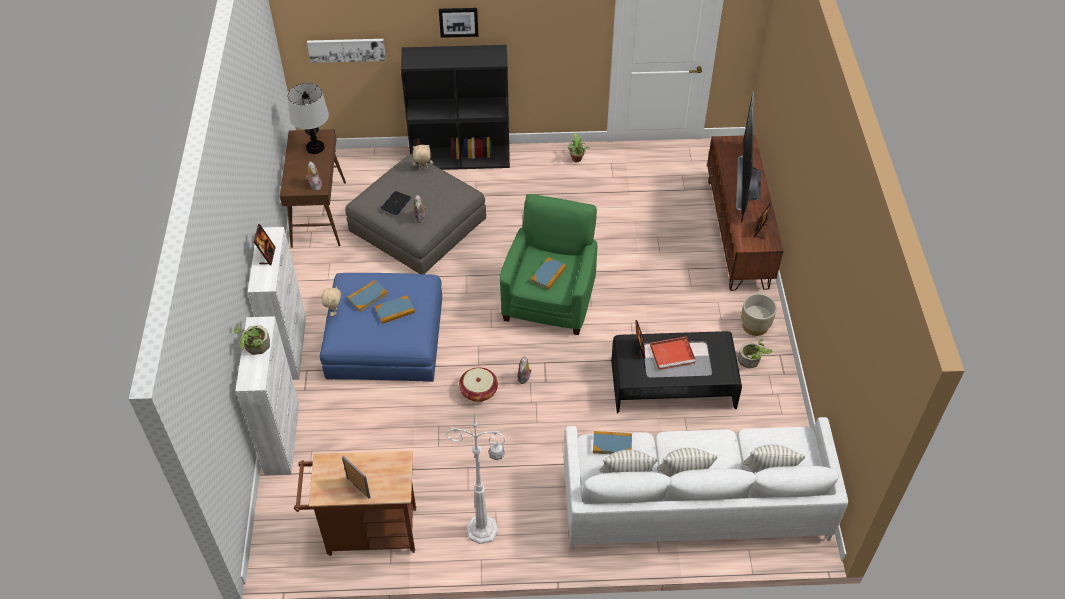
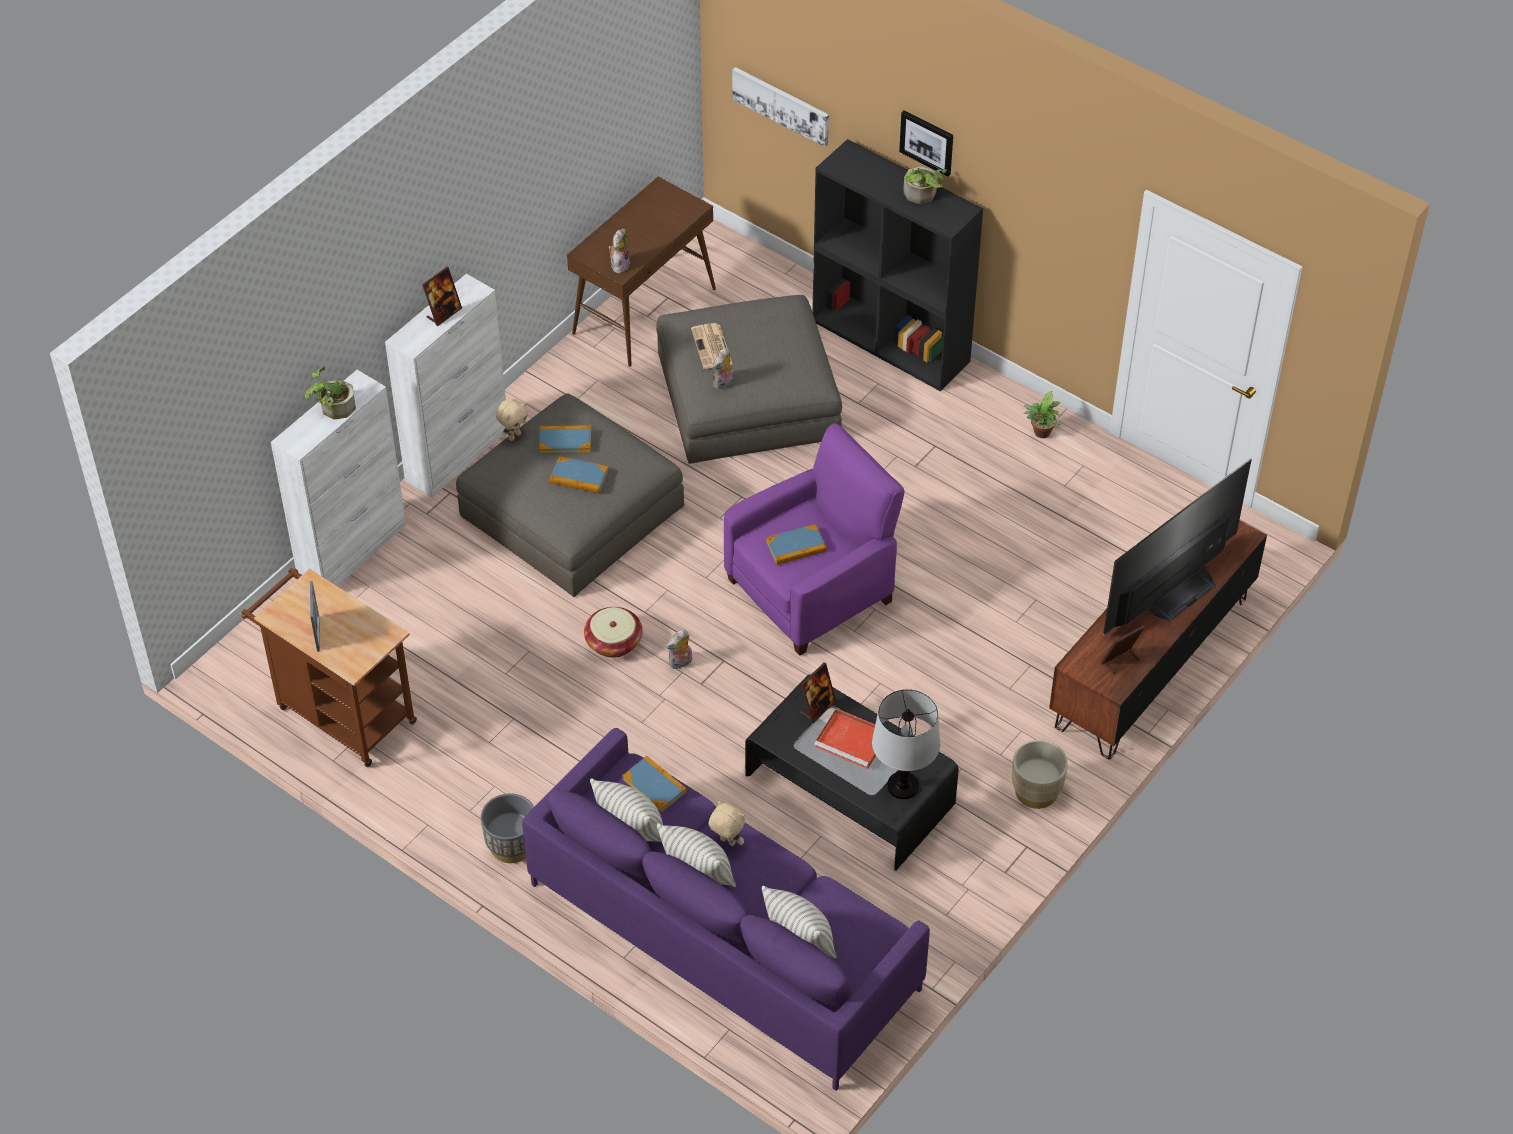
camera: 40 degrees right, 0 degrees up
table lamp [288,83,329,154] -> table lamp moved to [872,689,940,799]
blue ottoman [320,273,442,382] -> grey ottoman [456,394,684,597]
laptop [381,191,411,215] -> newspaper [691,323,732,369]
beige plush toy [413,145,433,169] -> beige plush toy moved to [709,801,745,846]
white floor lamp [446,414,506,544] -> none
green armchair [500,194,597,335] -> purple armchair [724,423,905,656]
white sofa [564,417,848,551] -> purple sofa [522,728,930,1090]
potted plant [738,339,773,369] -> potted plant moved to [903,166,947,204]
none -> grey planter [481,793,534,863]

